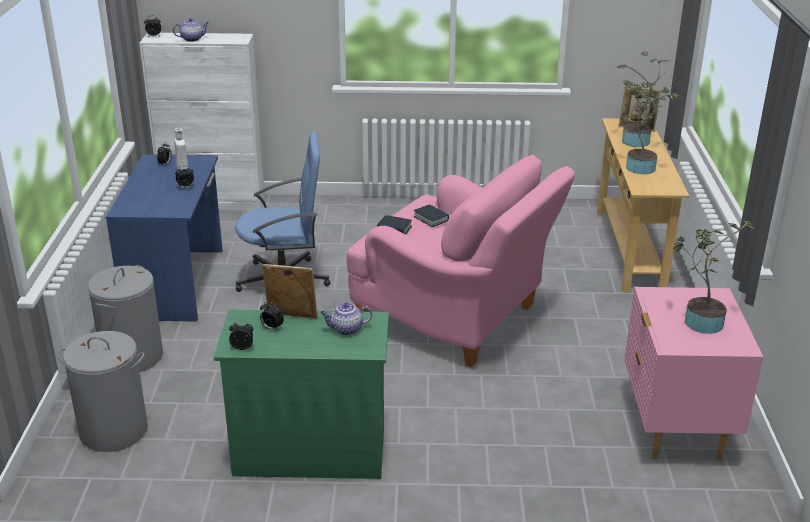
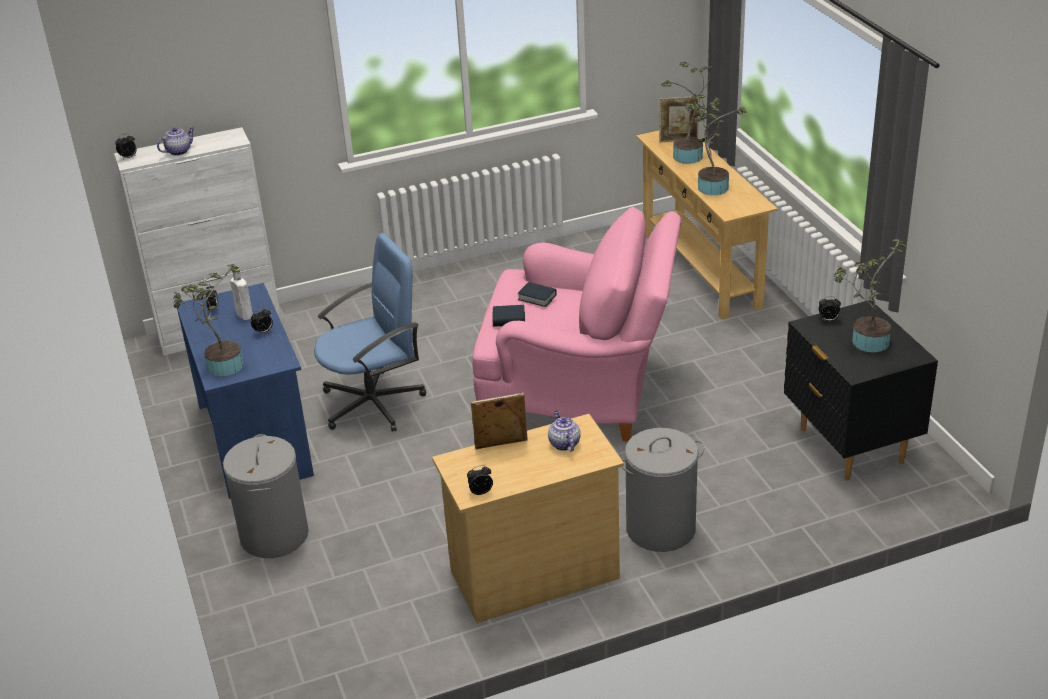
camera: 20 degrees left, 5 degrees up
grey laundry basket [58,331,148,452] -> grey laundry basket moved to [622,428,704,552]
green dresser [214,310,389,479] -> beige dresser [432,414,624,623]
alarm clock [260,302,284,330] -> alarm clock moved to [819,296,841,321]
teapot [320,303,372,335] -> teapot turned 105 degrees clockwise [548,410,581,452]
pink nightstand [624,287,763,460] -> black nightstand [784,300,938,481]
none -> potted plant [173,264,244,376]

